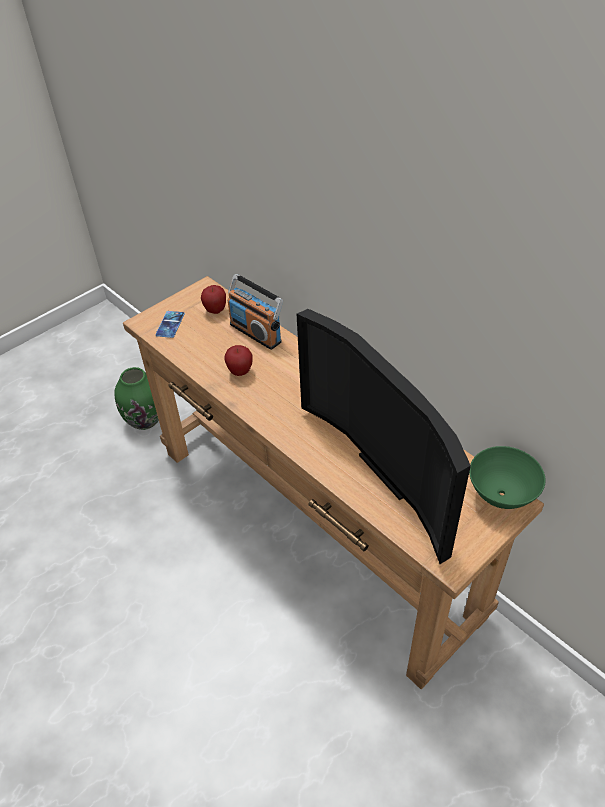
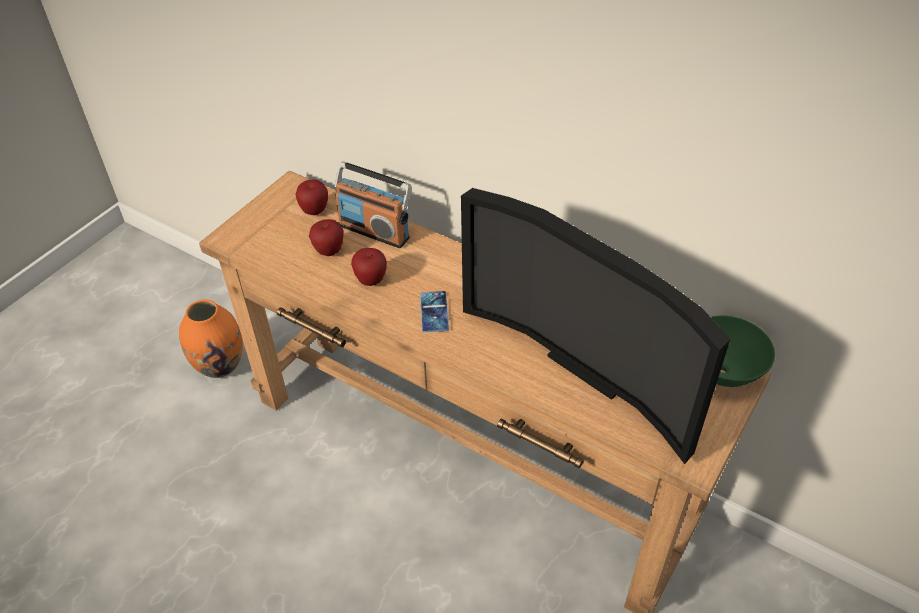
camera: 15 degrees left, 0 degrees up
green vase [114,367,159,430] -> orange vase [179,300,243,378]
phone [155,311,185,338] -> phone moved to [420,291,449,332]
none -> apple [309,219,344,256]

